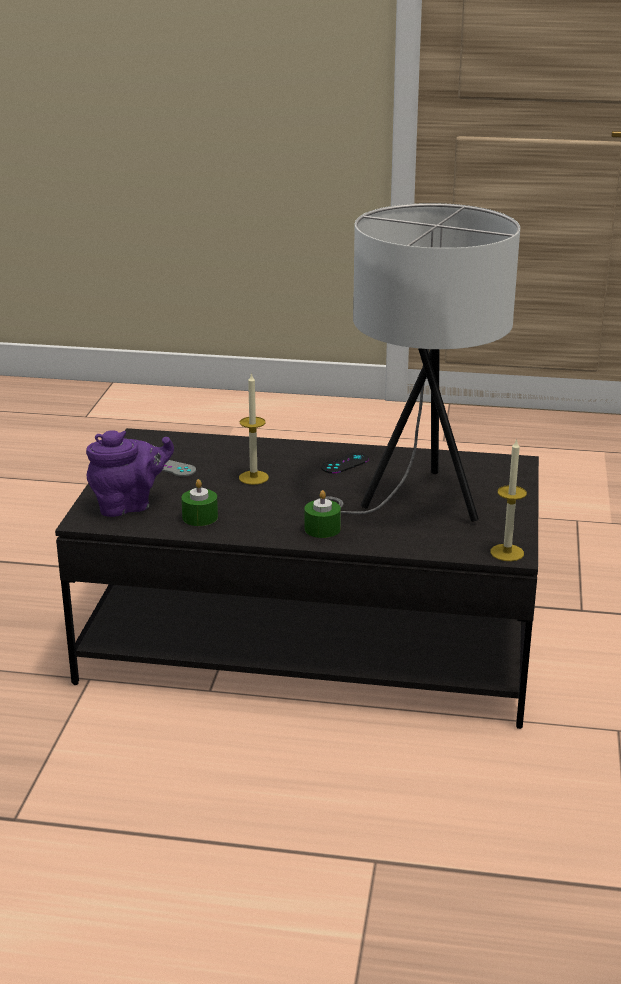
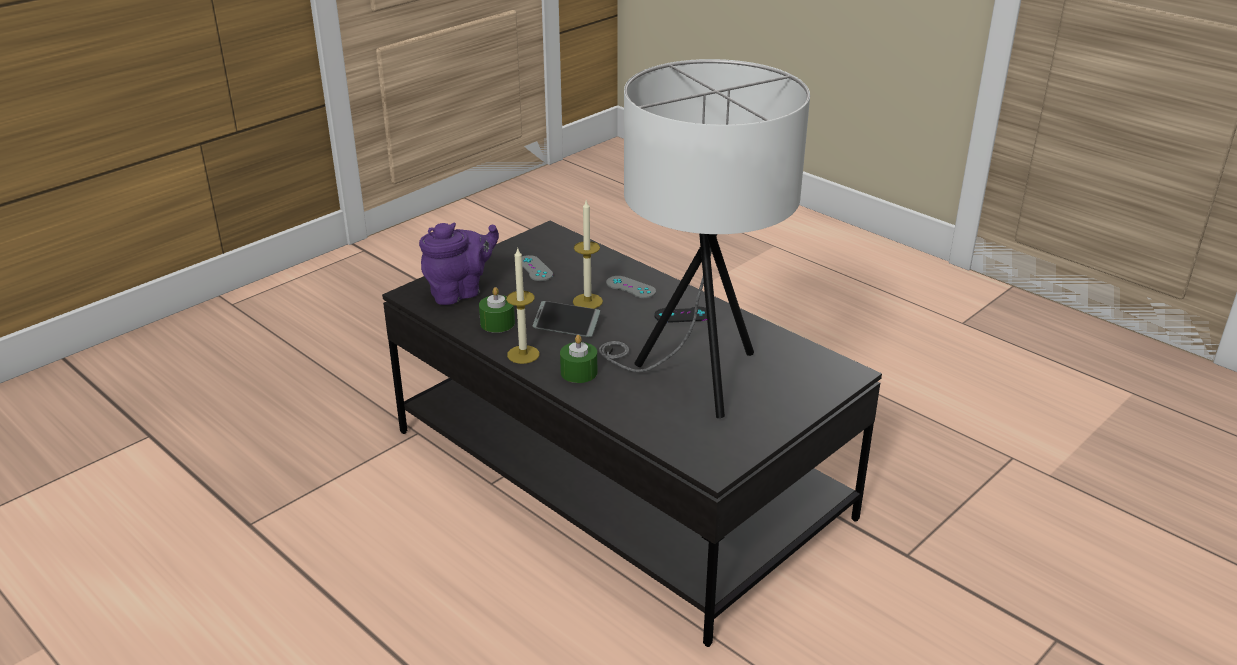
camera: 35 degrees right, 5 degrees up
purple teapot [86,430,174,517] -> purple teapot turned 45 degrees counterclockwise [419,222,499,305]
candle [491,438,527,561] -> candle moved to [506,248,539,364]
none -> phone [532,301,601,337]
none -> grey game controller [606,276,656,298]

